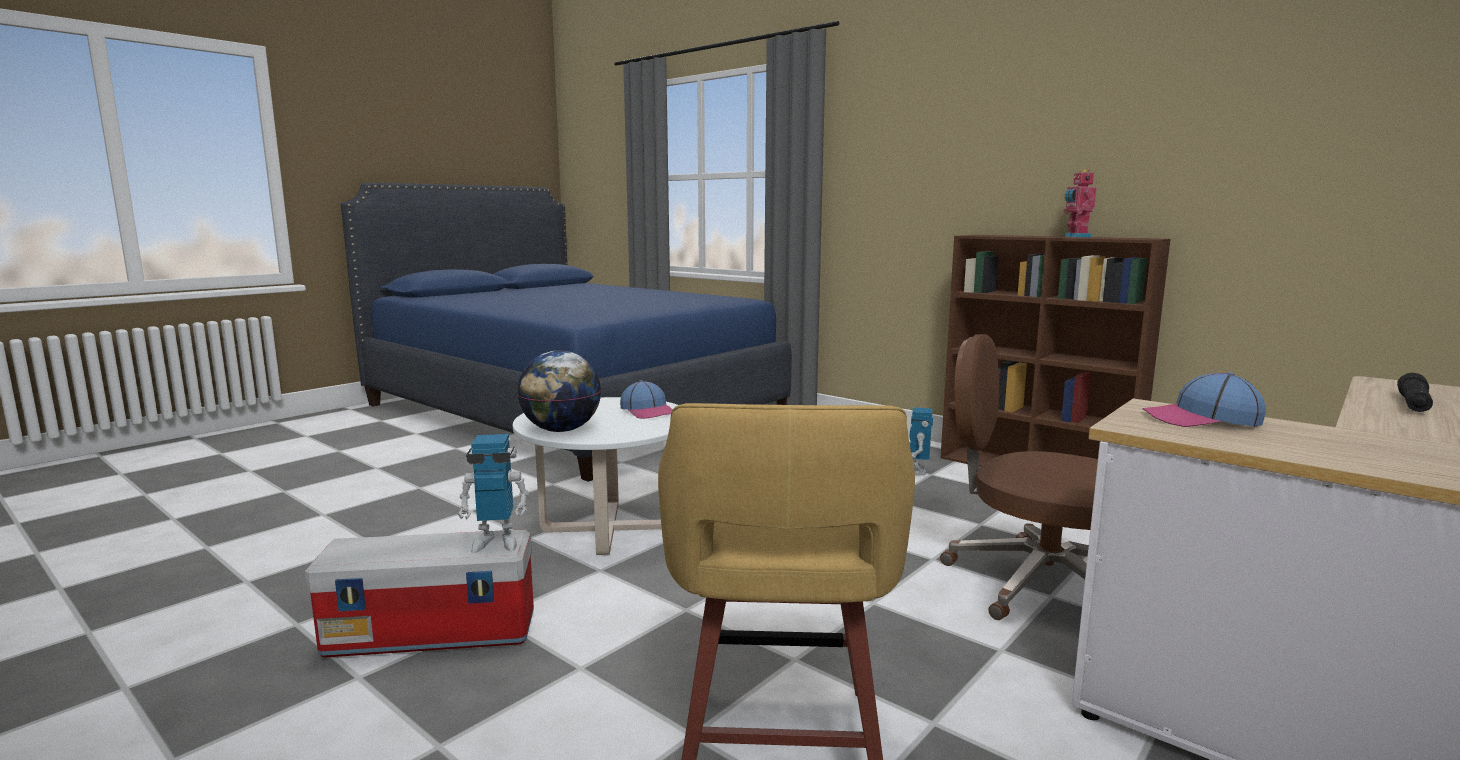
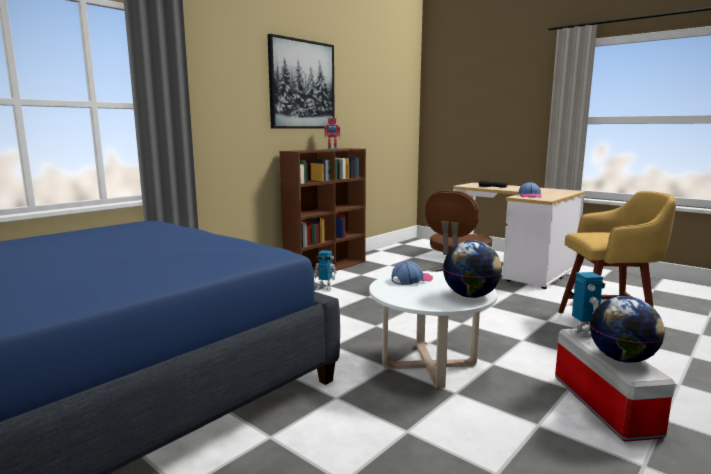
camera: 90 degrees left, 0 degrees up
none -> picture [267,34,335,129]
none -> globe [590,296,665,363]

